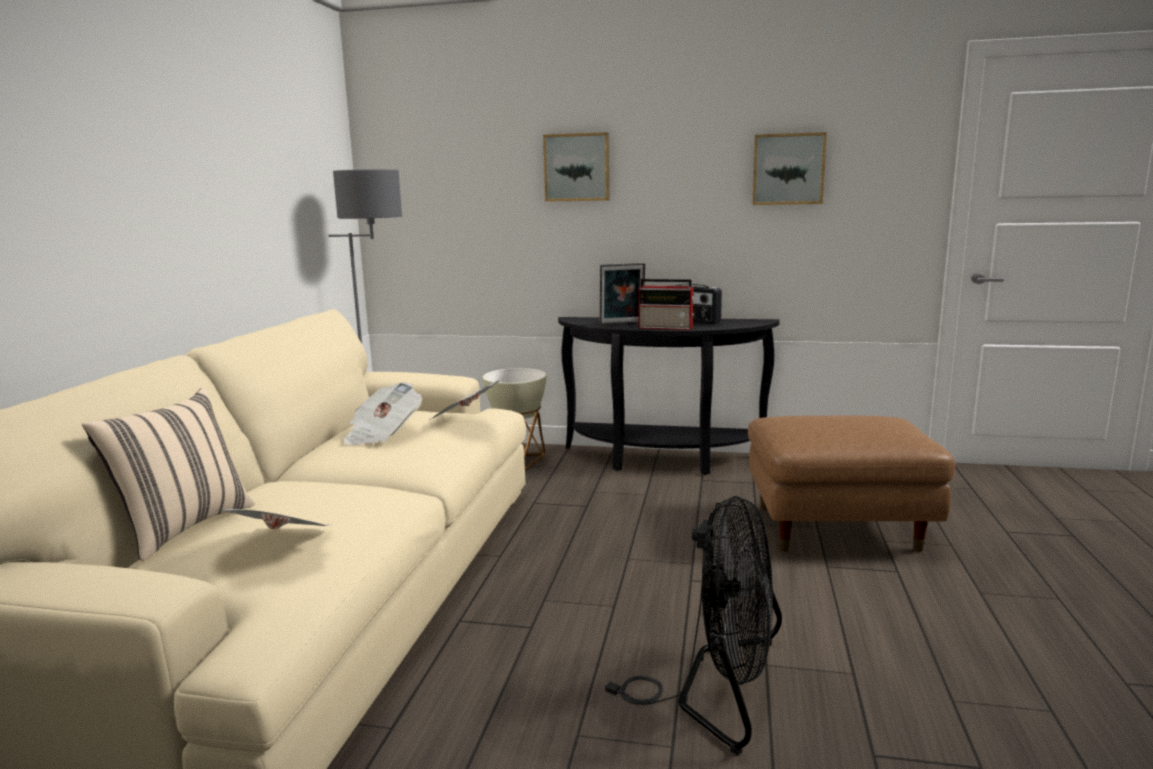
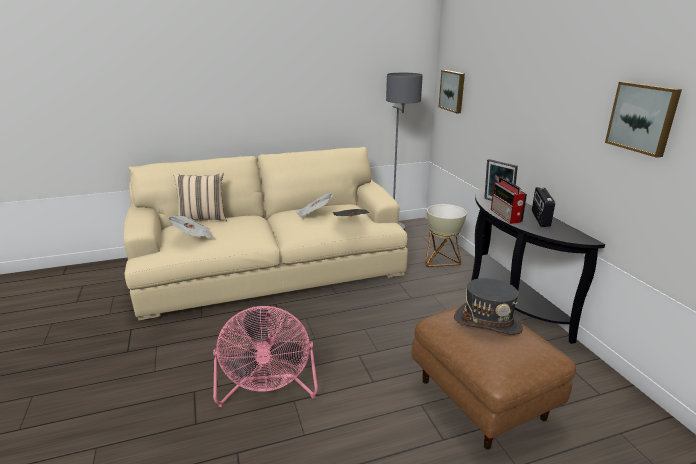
camera: 60 degrees right, 10 degrees up
picture [543,132,609,202] -> picture moved to [439,70,465,114]
black fan [604,496,782,756] -> pink fan [213,306,318,407]
none -> grey hat [454,278,523,335]

